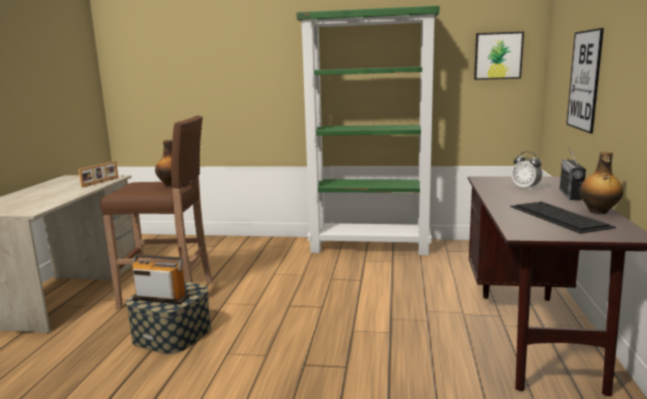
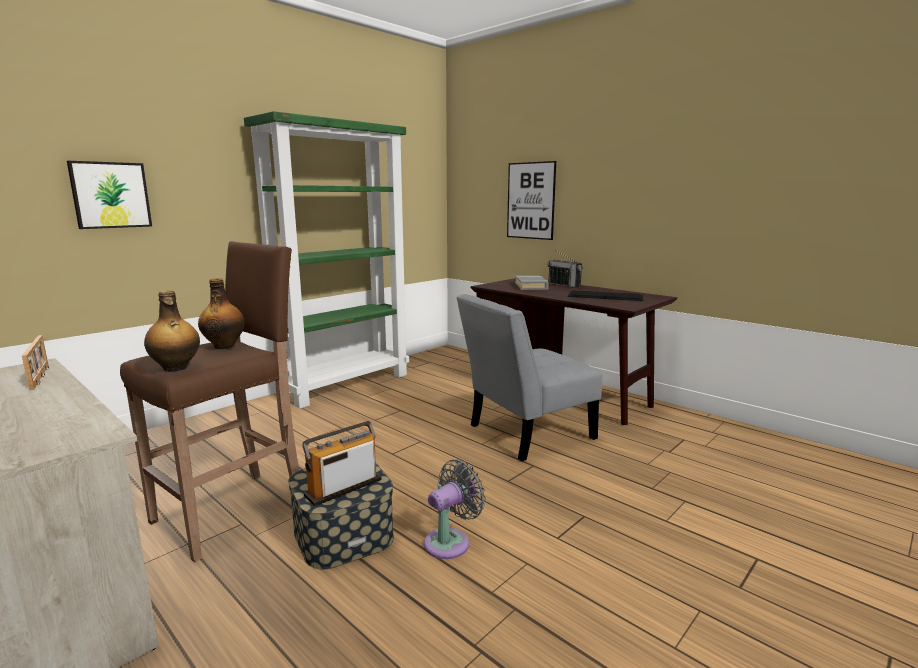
camera: 55 degrees left, 0 degrees up
picture [474,32,524,80] -> picture moved to [67,161,152,229]
alarm clock [512,151,542,190] -> grey book [515,275,549,290]
bottle [580,151,623,214] -> bottle moved to [144,291,200,372]
none -> grey fan [424,459,486,559]
none -> grey chair [457,294,602,461]

